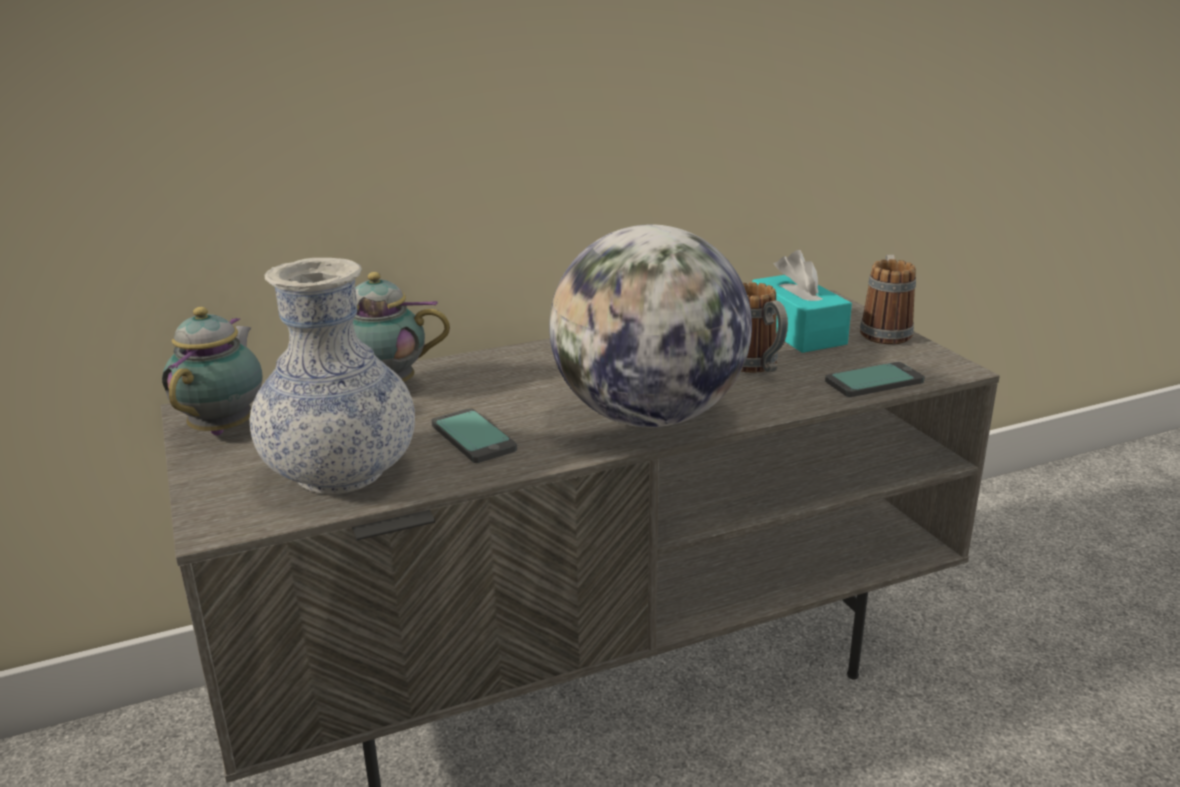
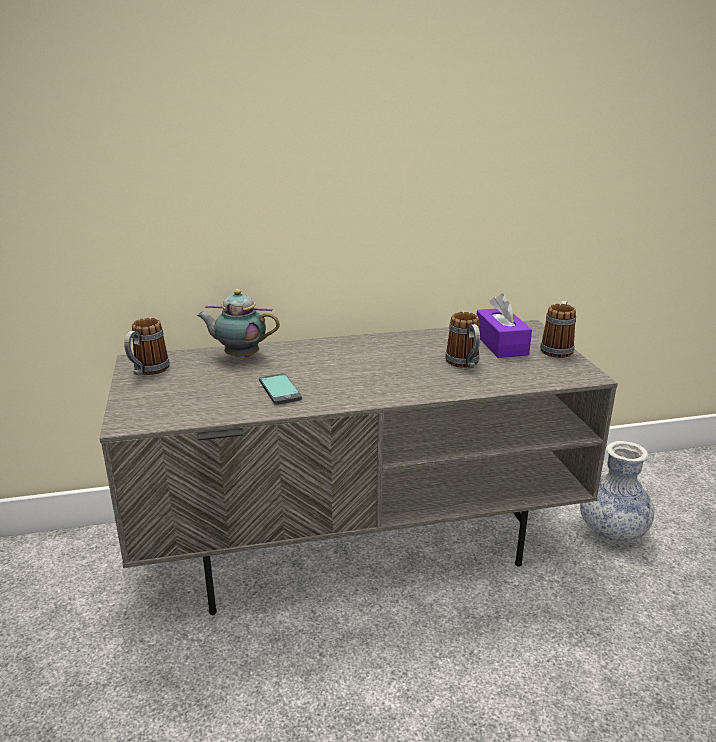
camera: 10 degrees right, 0 degrees up
teapot [162,307,263,435] -> mug [124,318,170,375]
vase [250,258,415,494] -> vase moved to [580,441,654,543]
globe [549,224,752,427] -> none
turquoise tissue box [752,250,852,353] -> purple tissue box [477,294,532,358]
phone [825,362,925,397] -> none

